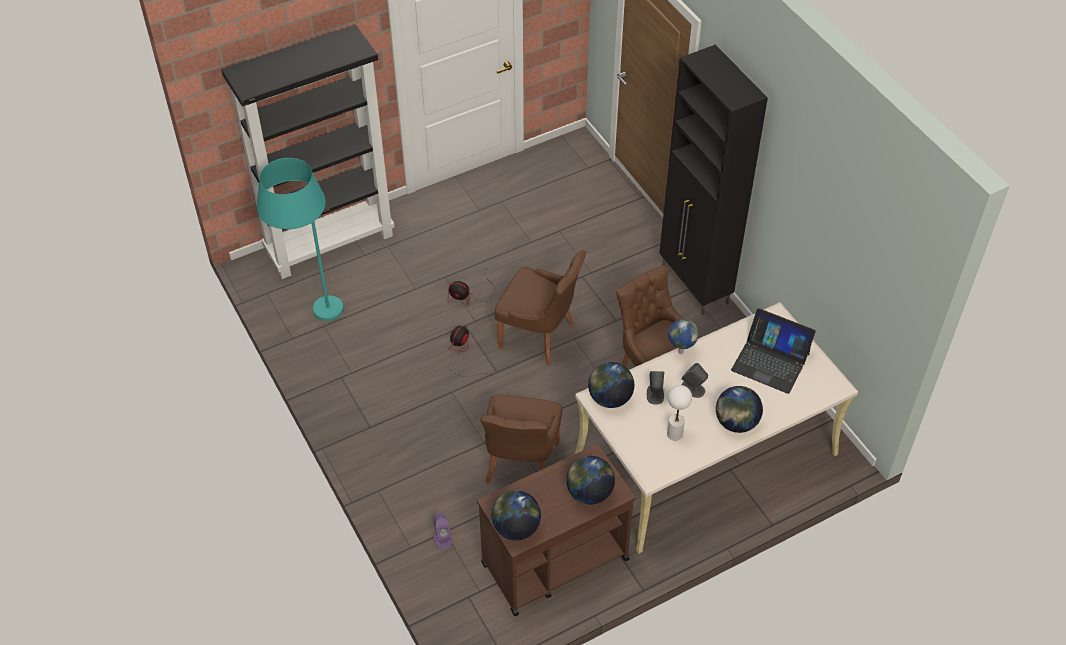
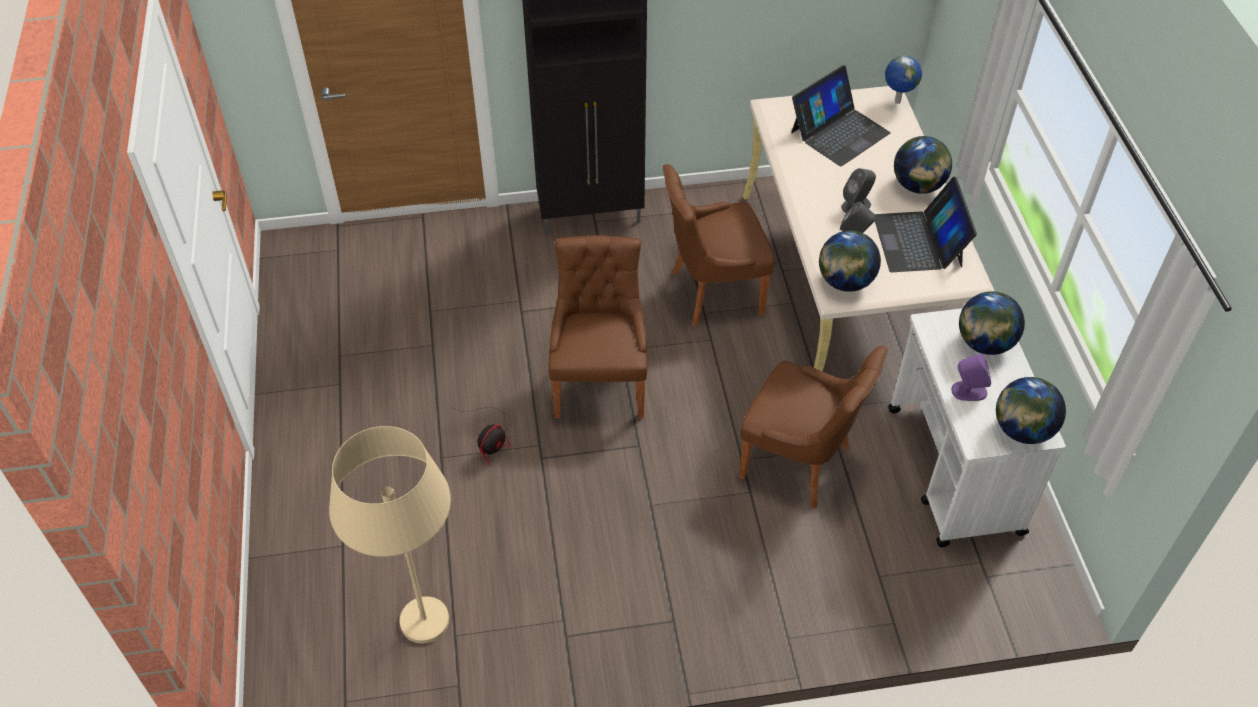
camera: 70 degrees left, 0 degrees up
black bookcase [221,25,395,279] -> none
turquoise floor lamp [257,158,343,321] -> beige floor lamp [329,426,451,644]
purple speaker [433,513,452,550] -> purple speaker moved to [951,353,991,401]
fan [448,326,494,377] -> none
brown cart [477,444,635,616] -> white cart [888,308,1066,547]
brown chair [495,251,586,366] -> brown chair turned 45 degrees counterclockwise [548,235,648,418]
white table lamp [667,385,692,441] -> laptop [875,177,977,272]
globe [668,319,699,354] -> globe moved to [885,55,922,104]

